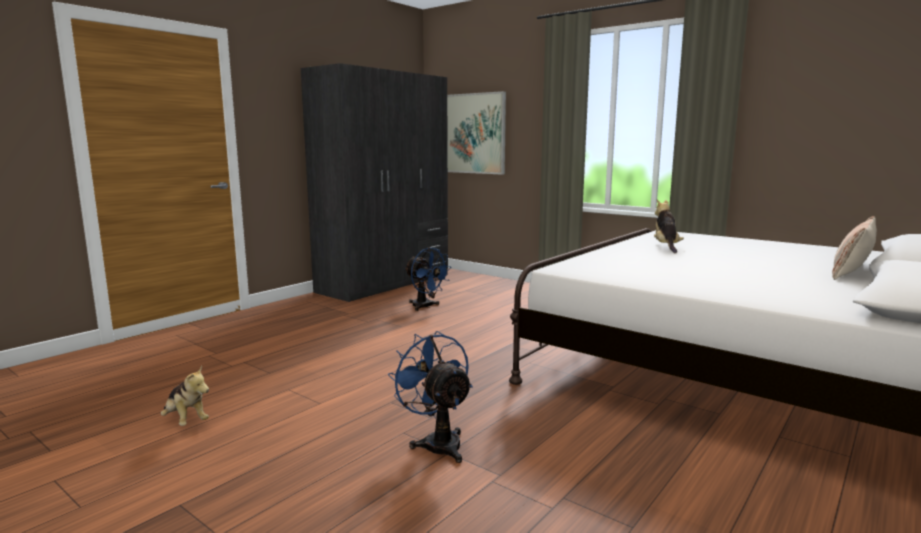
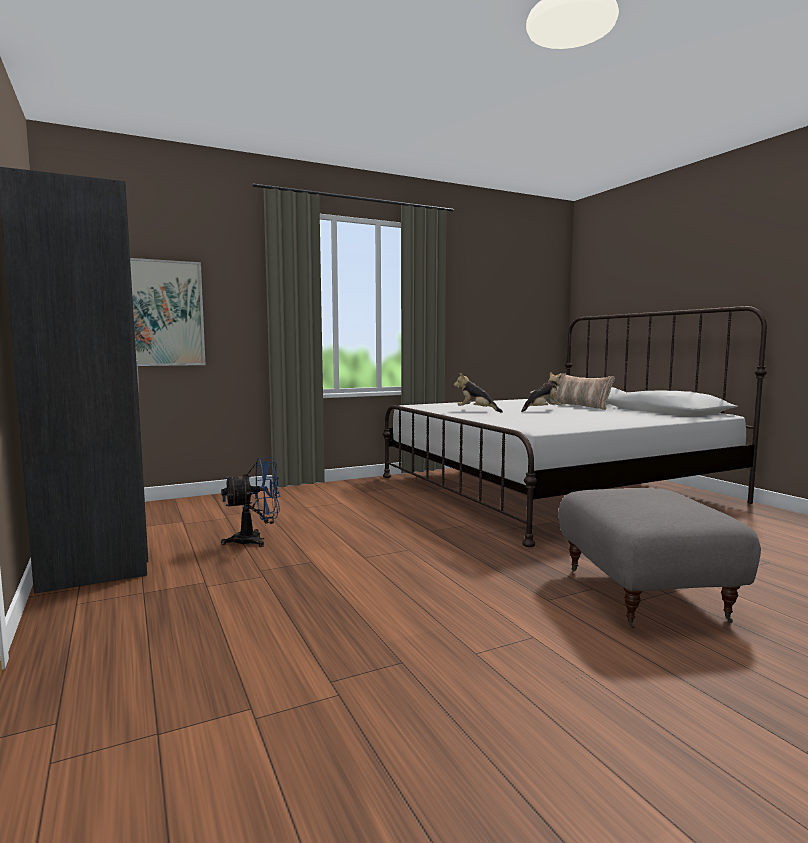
camera: 65 degrees left, 5 degrees down
plush toy [160,366,209,426] -> plush toy moved to [521,372,562,412]
blue fan [388,331,473,463] -> grey ottoman [559,488,761,628]

